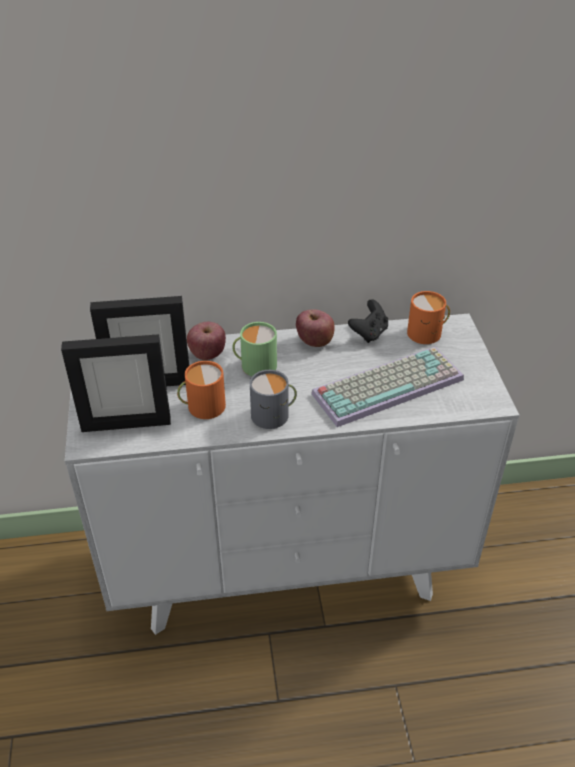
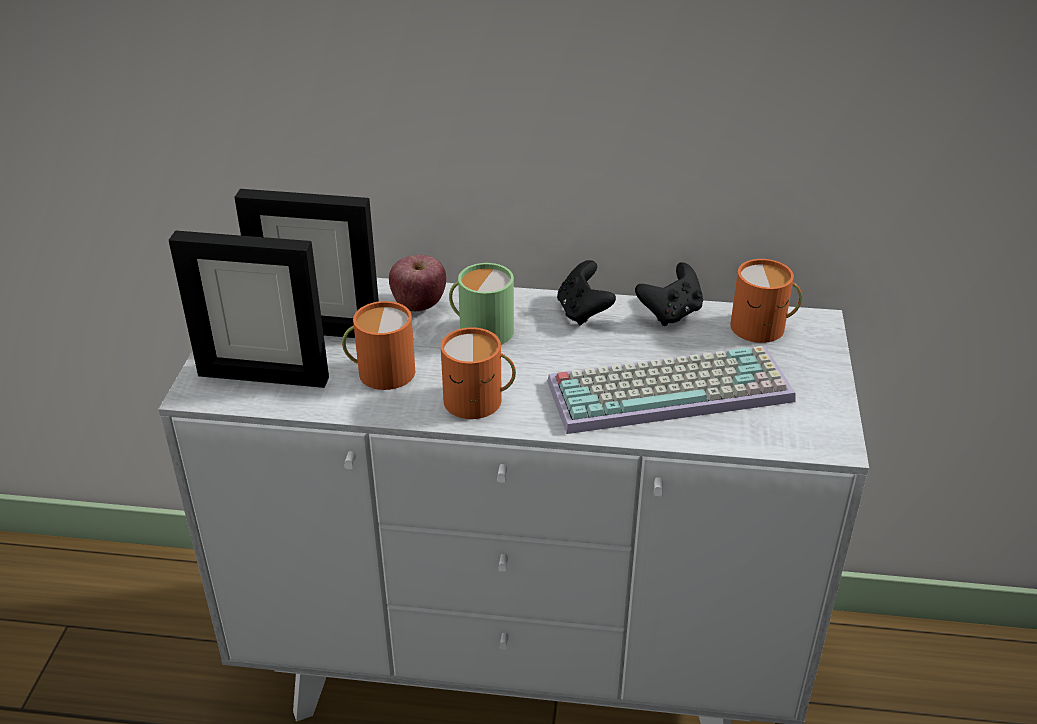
camera: 15 degrees right, 5 degrees down
grey mug [250,370,297,429] -> orange mug [441,327,516,419]
apple [296,309,335,347] -> black game controller [557,260,616,325]

